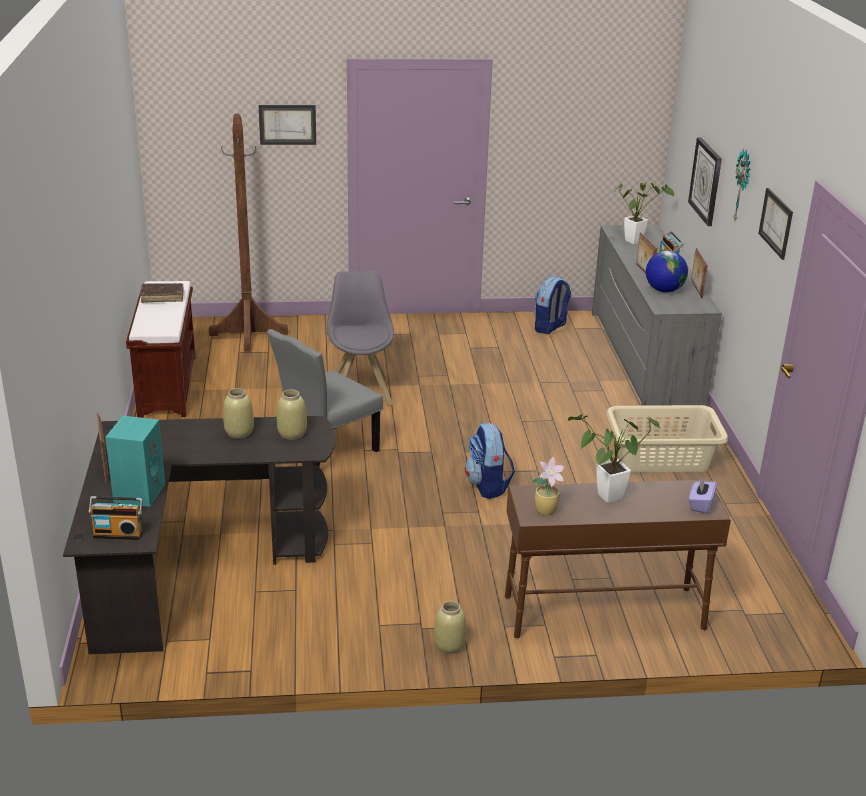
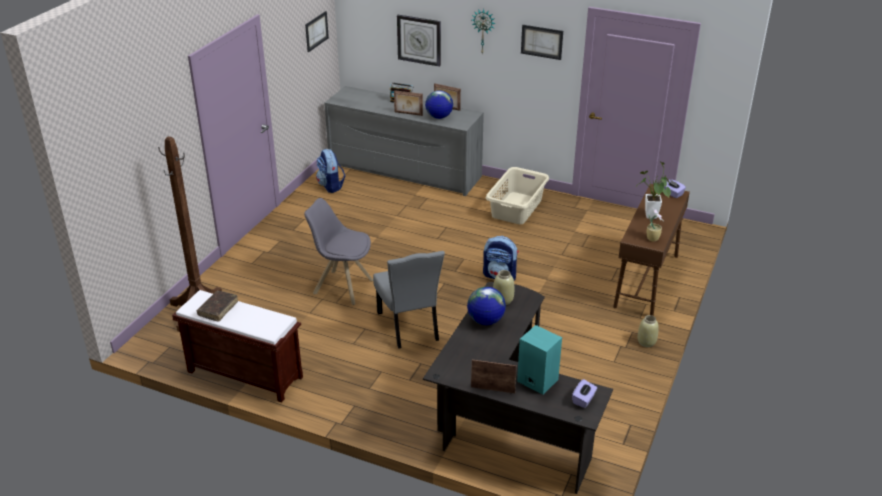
camera: 60 degrees left, 5 degrees up
radio [88,496,143,540] -> purple tissue box [572,379,597,408]
beige vase [223,388,254,438] -> globe [467,287,506,325]
picture [259,105,316,145] -> picture moved to [305,11,329,52]
potted plant [613,183,674,244] -> none

